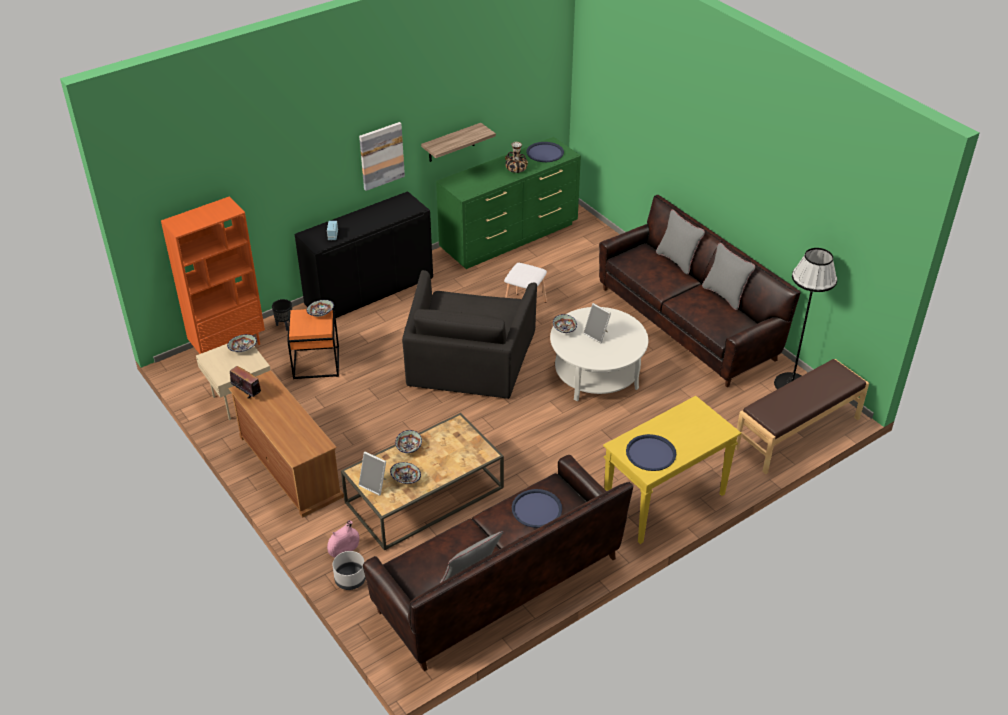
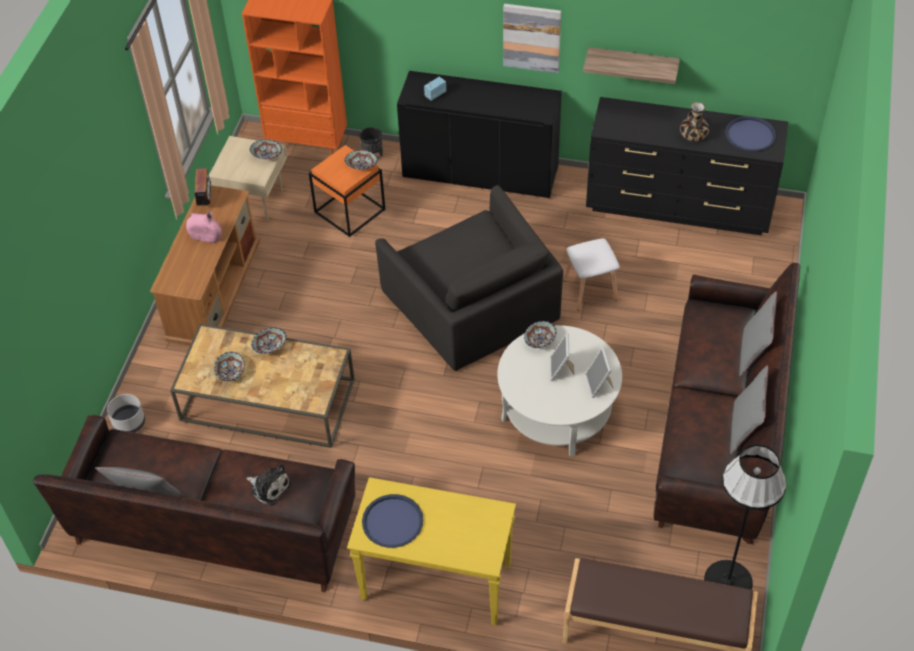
camera: 50 degrees right, 10 degrees up
pink vase [327,520,359,558] -> pink vase moved to [186,211,222,243]
picture frame [359,452,386,496] -> picture frame moved to [585,348,613,398]
black armchair [402,270,537,399] -> black armchair turned 90 degrees counterclockwise [375,185,563,371]
green dresser [436,137,581,269] -> black dresser [586,97,788,235]
blue tray [512,489,562,528] -> plush toy [246,464,291,506]

